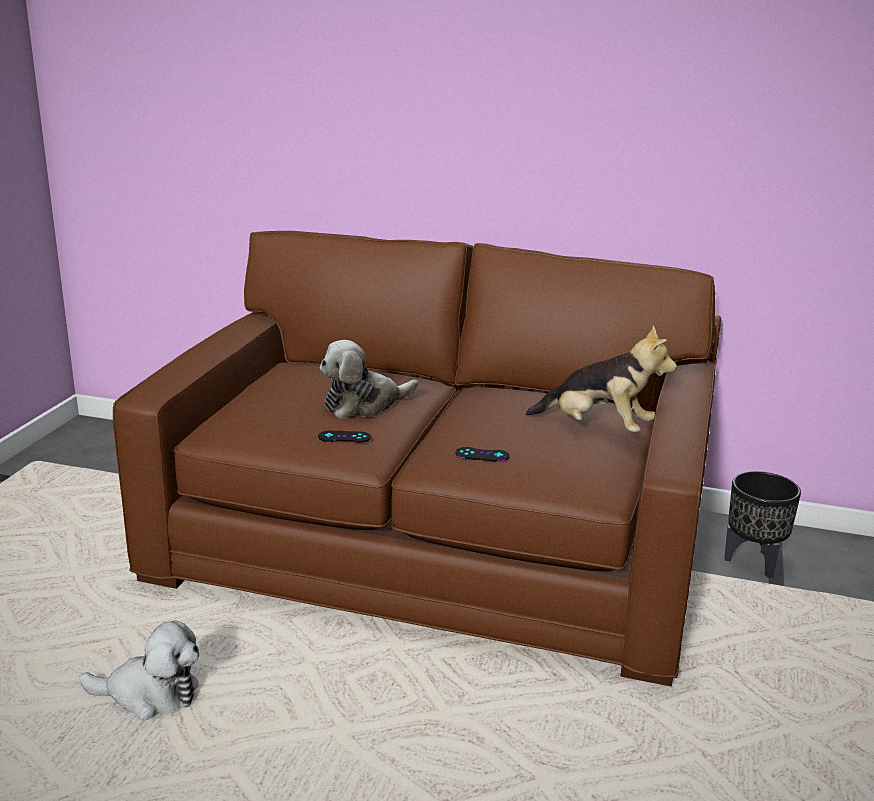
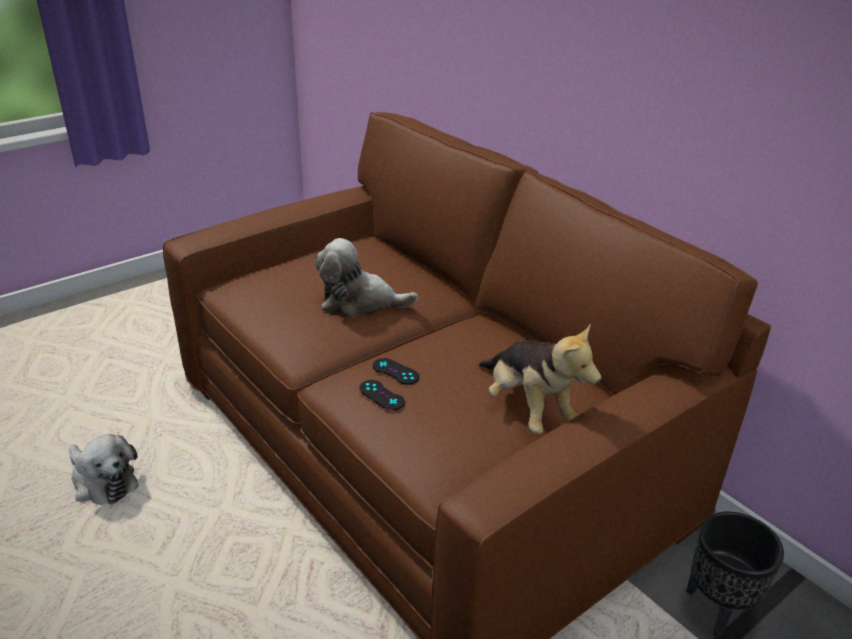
camera: 35 degrees right, 10 degrees up
black game controller [318,431,371,443] -> black game controller moved to [373,358,419,385]

